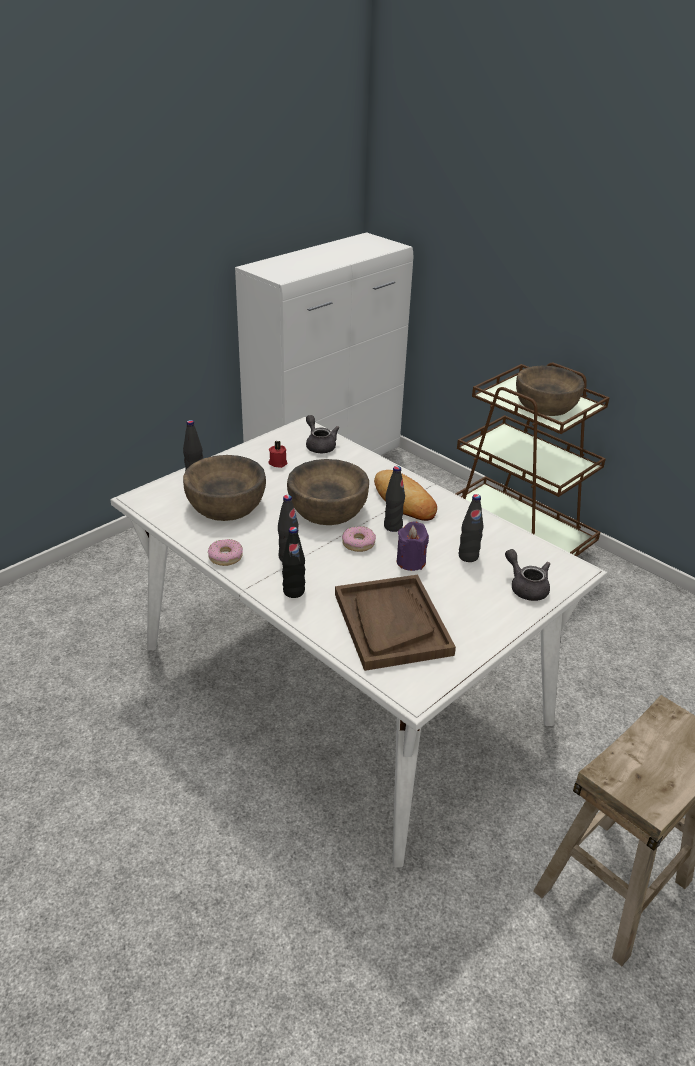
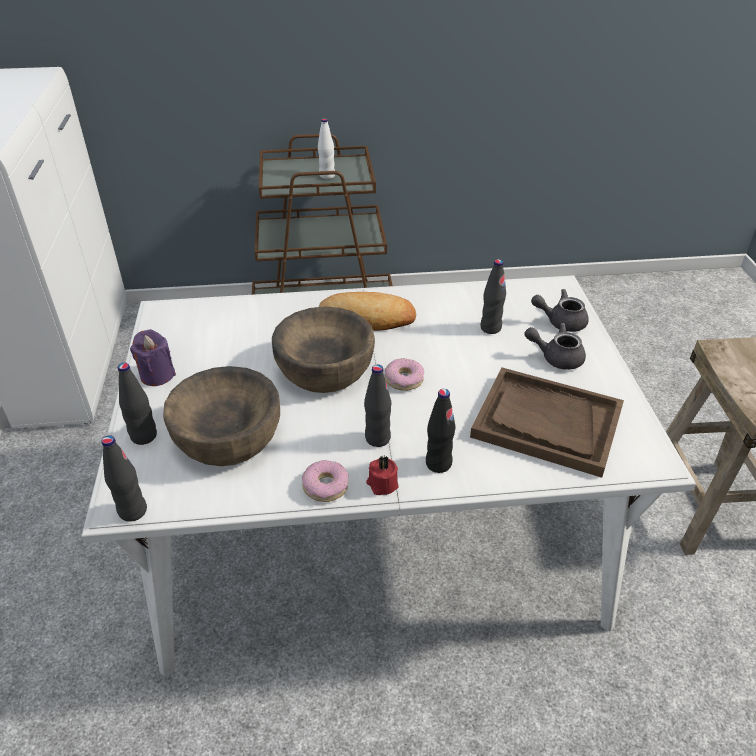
camera: 50 degrees left, 5 degrees up
red candle [268,441,288,468] -> red candle moved to [366,456,399,495]
grey teapot [306,415,339,453] -> grey teapot moved to [524,323,586,370]
black bottle [384,466,405,532] -> black bottle moved to [102,435,147,522]
purple candle [396,522,429,571] -> purple candle moved to [130,329,176,386]
brown bowl [516,366,585,416] -> white bottle [318,118,335,179]

